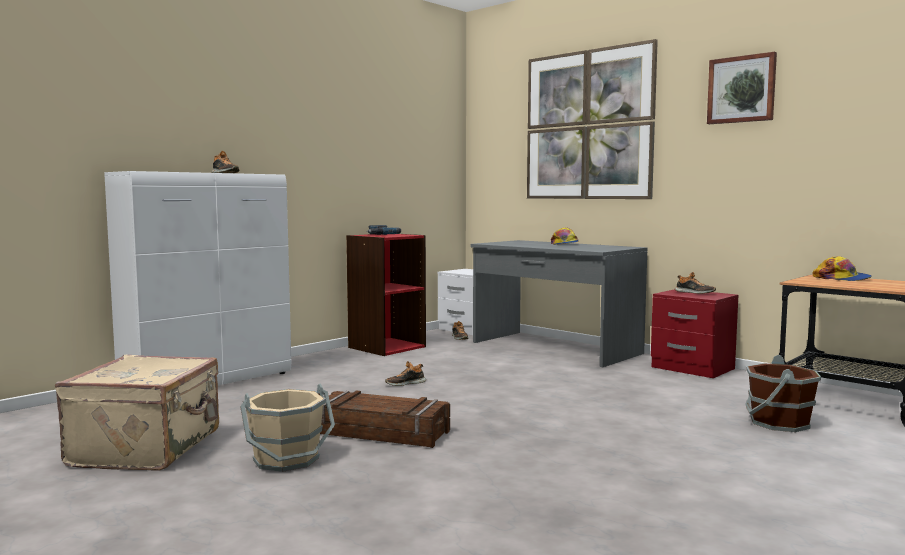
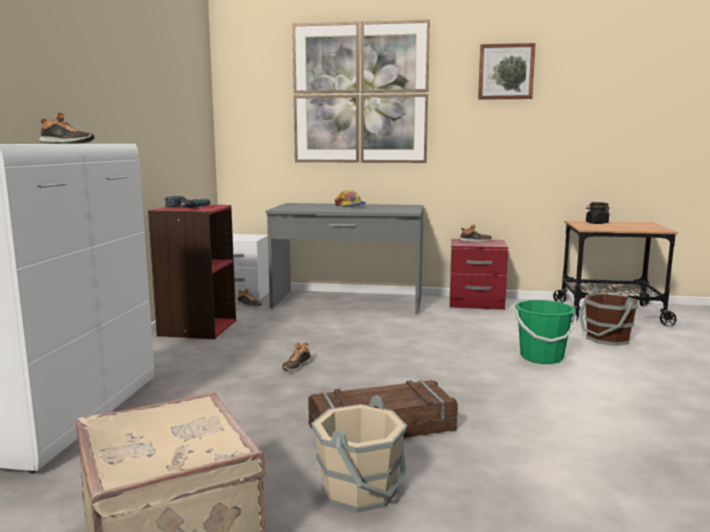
camera: 35 degrees left, 5 degrees up
cap [813,256,872,281] -> black jar [586,202,610,224]
none -> green bucket [515,300,577,364]

